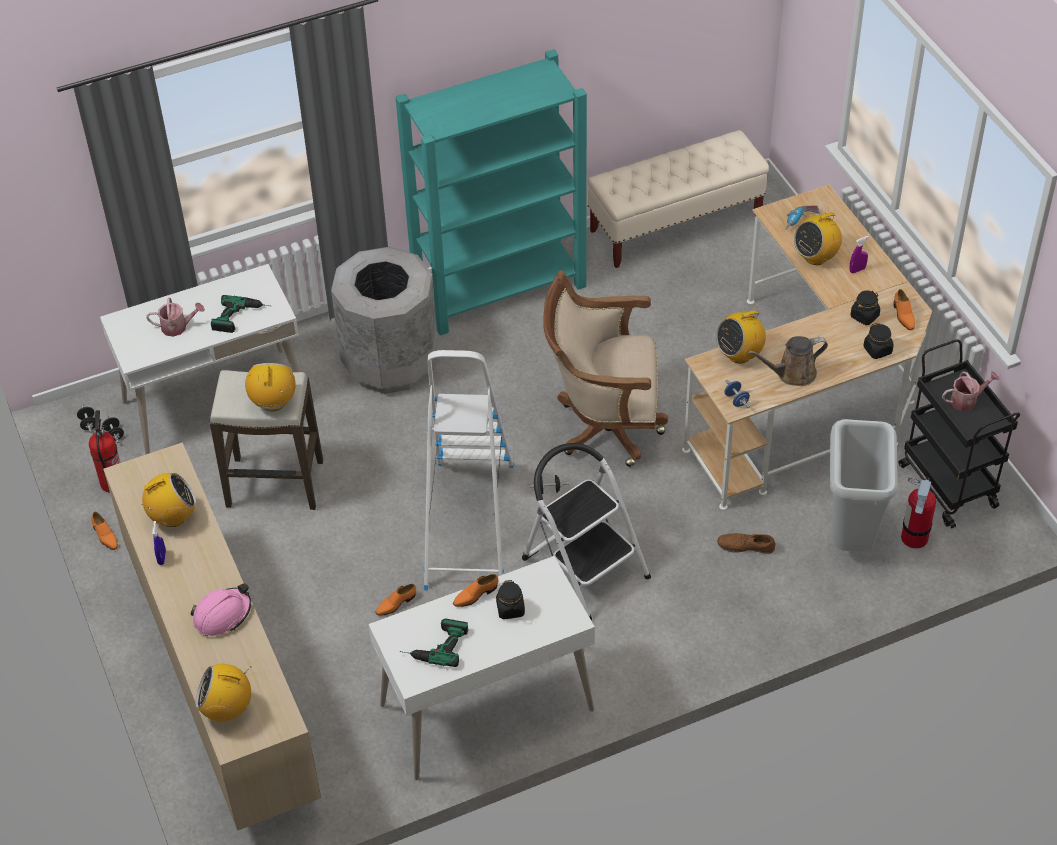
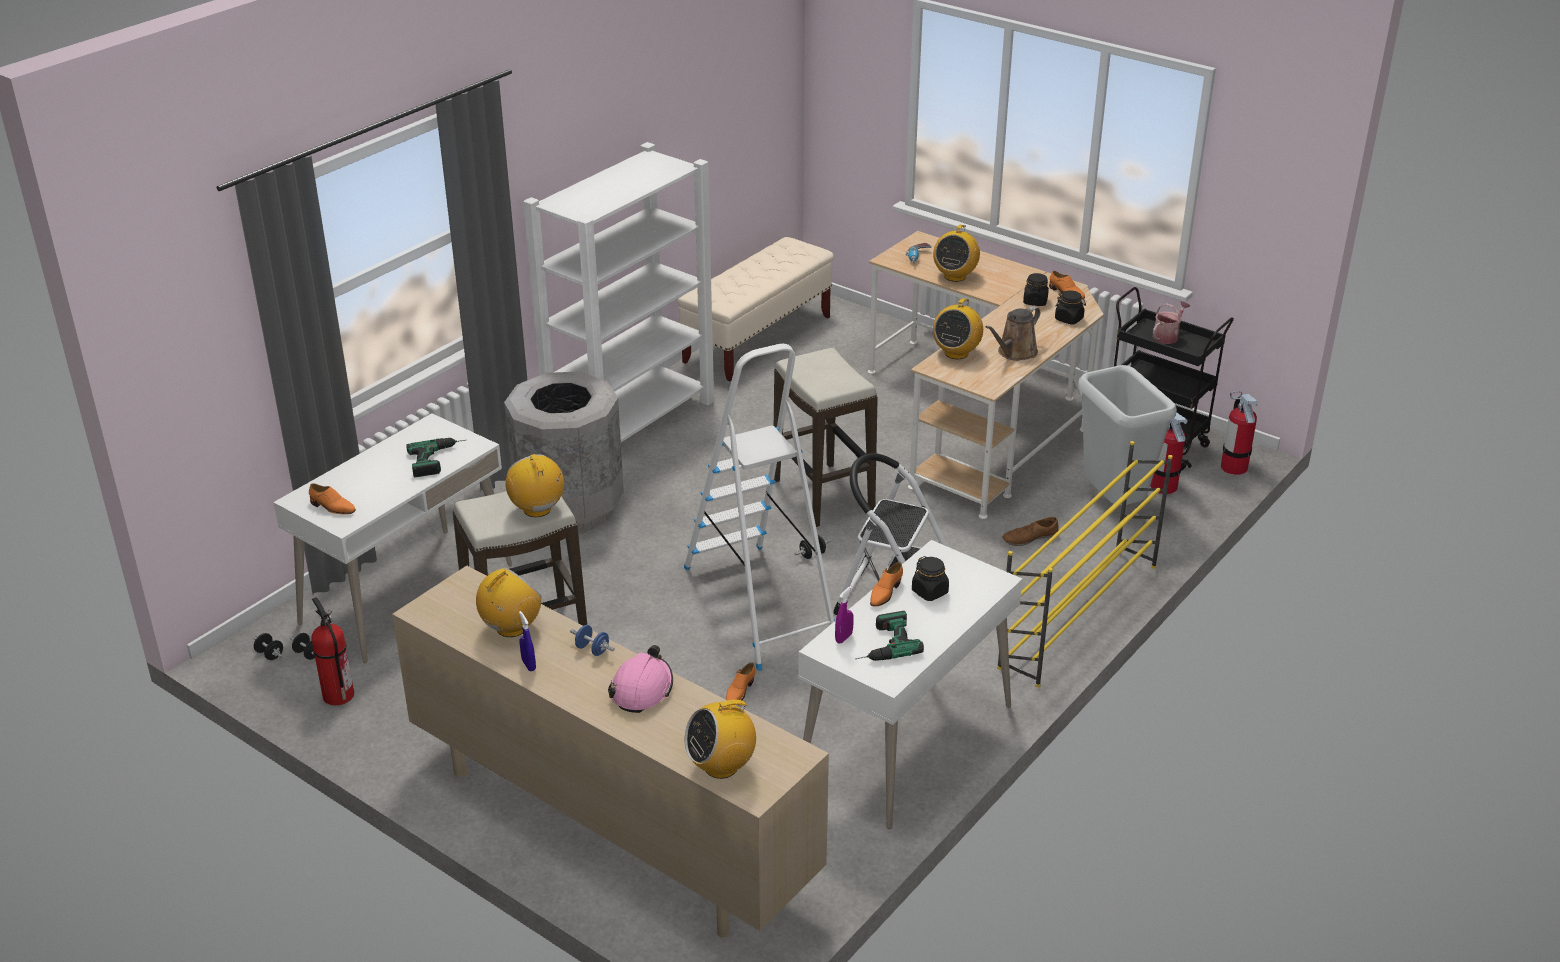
camera: 30 degrees left, 15 degrees down
orange shoe [91,512,118,550] -> orange shoe moved to [309,483,356,514]
watering can [146,298,205,337] -> none
turquoise bookcase [395,49,587,335] -> white bookcase [524,142,714,442]
office chair [544,270,668,467] -> stool [774,348,878,527]
blue dumbbell [724,380,750,408] -> blue dumbbell moved to [570,625,615,656]
purple spray bottle [850,236,869,273] -> purple spray bottle moved to [835,586,854,644]
none -> yellow shoe rack [997,441,1173,687]
none -> fire extinguisher [1221,391,1258,475]

